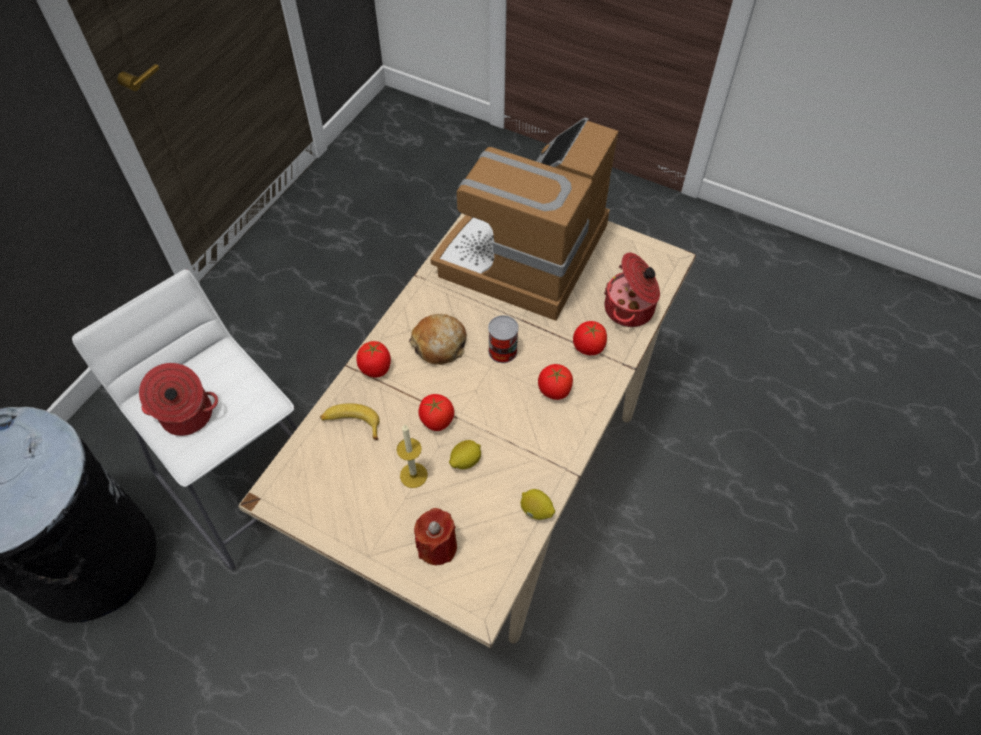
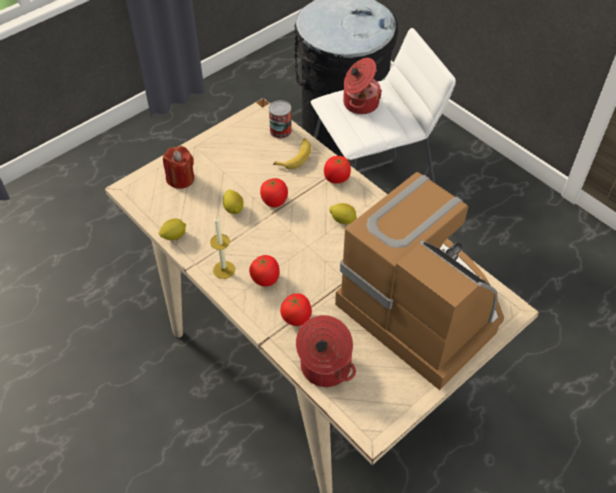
camera: 110 degrees right, 5 degrees down
candle [397,424,428,488] -> candle moved to [210,216,235,279]
bread [409,314,466,365] -> lemon [330,203,357,224]
can [488,315,519,363] -> can moved to [269,100,292,139]

